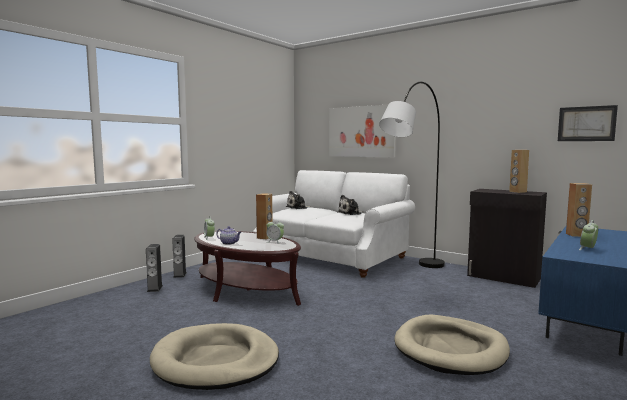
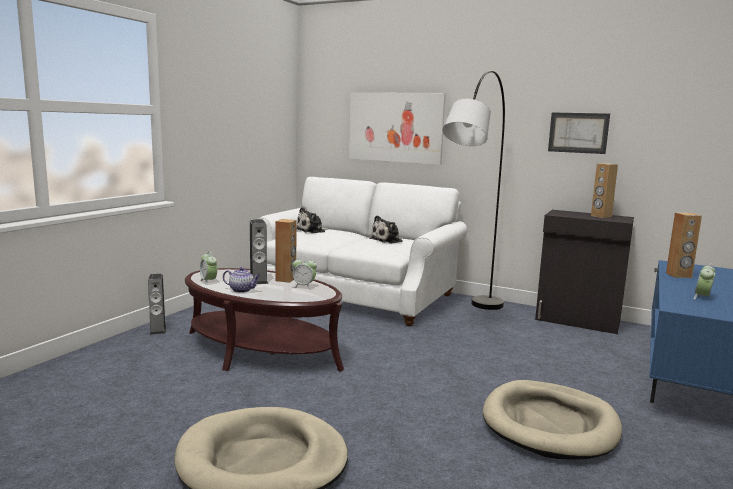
camera: 10 degrees left, 5 degrees up
speaker [146,244,163,292] -> speaker moved to [250,219,268,284]
picture [558,105,618,141] -> picture moved to [548,112,610,154]

